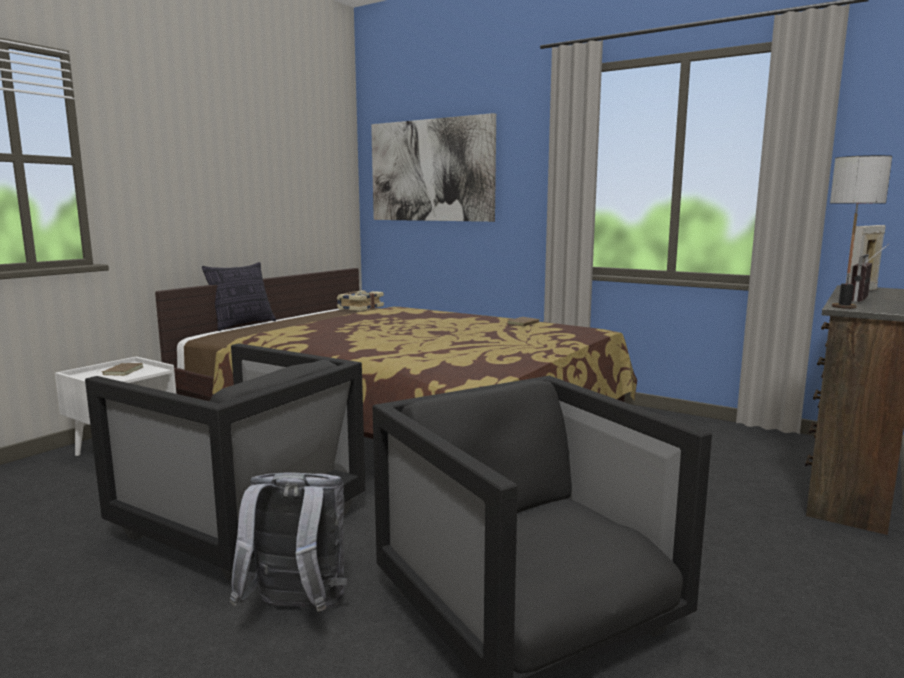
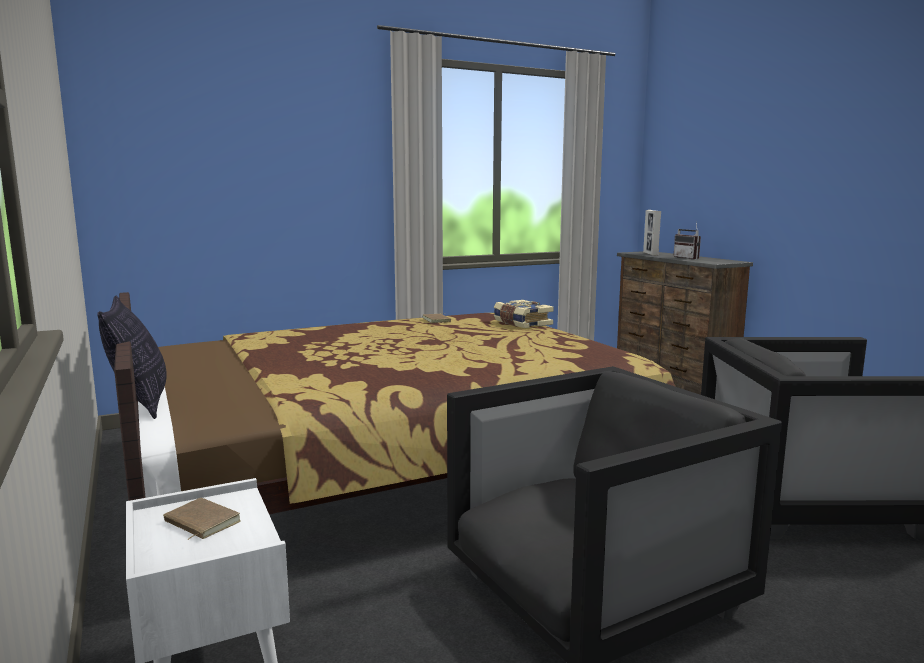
camera: 60 degrees left, 0 degrees up
grey backpack [230,472,347,612] -> none
book [337,290,384,311] -> book moved to [494,300,554,328]
picture [371,113,496,222] -> none
table lamp [830,155,892,309] -> none

